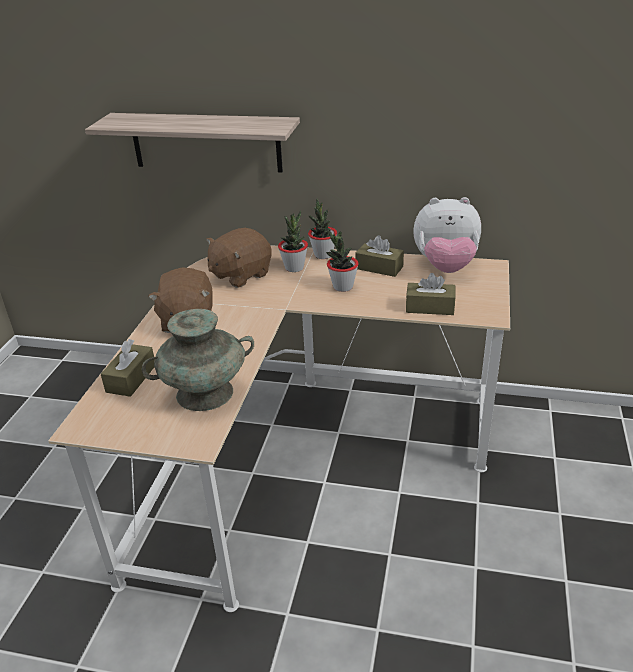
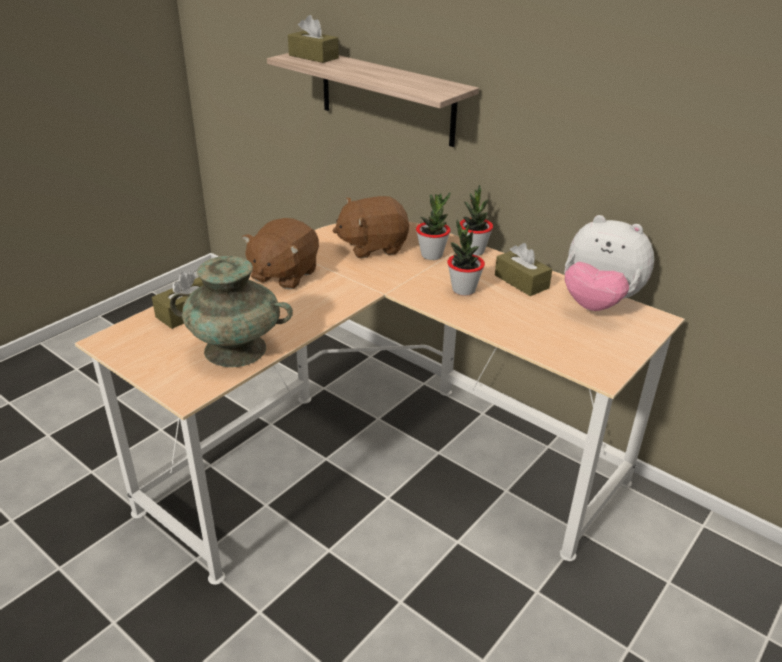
camera: 25 degrees right, 0 degrees up
brown tissue box [406,273,455,315] -> brown tissue box moved to [288,15,339,63]

